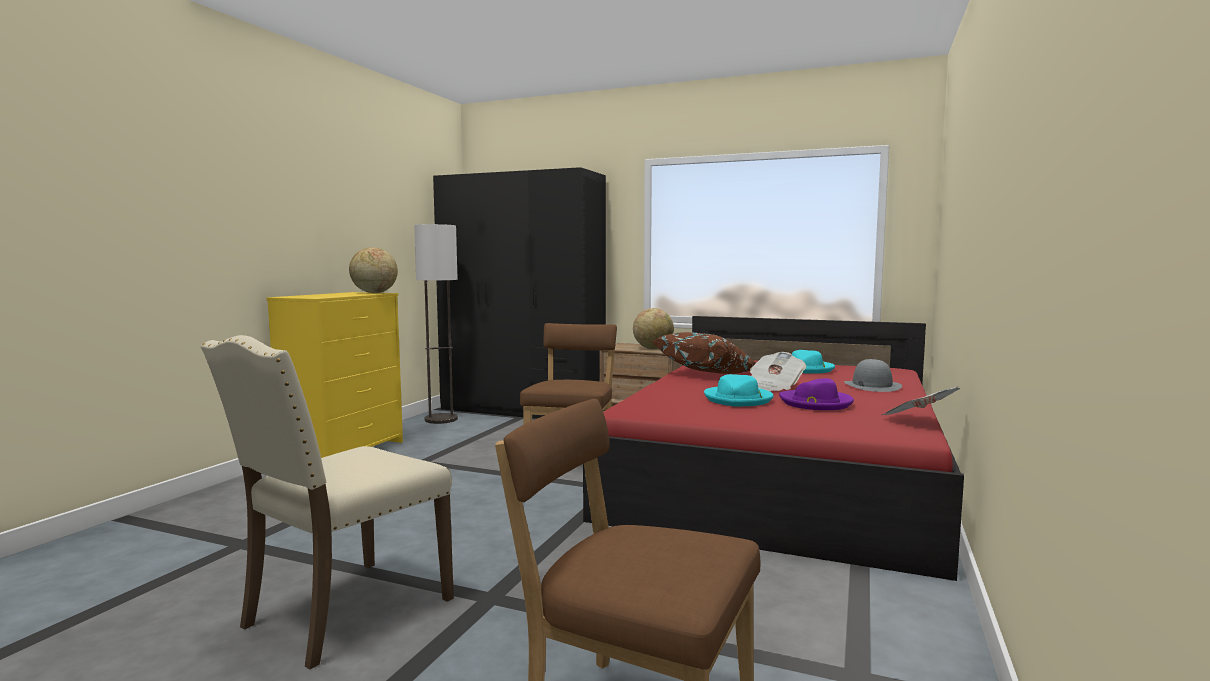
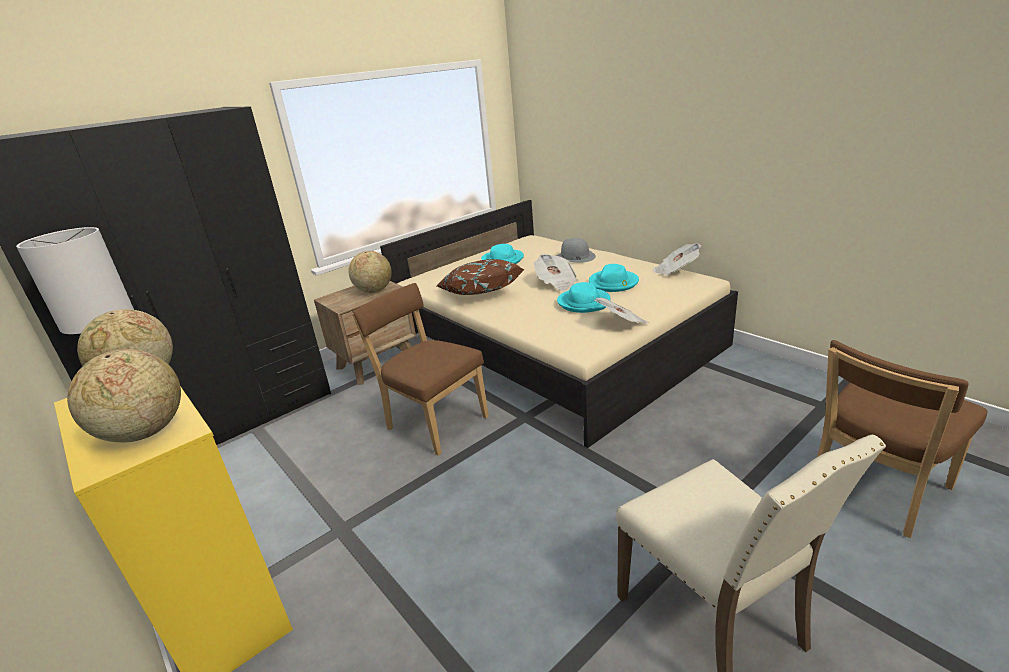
camera: 60 degrees left, 20 degrees up
red bed [583,316,964,581] -> beige bed [380,200,738,448]
purple hat [779,378,854,410] -> turquoise hat [589,264,639,292]
none -> globe [67,349,181,443]
none -> newspaper [594,298,649,323]

